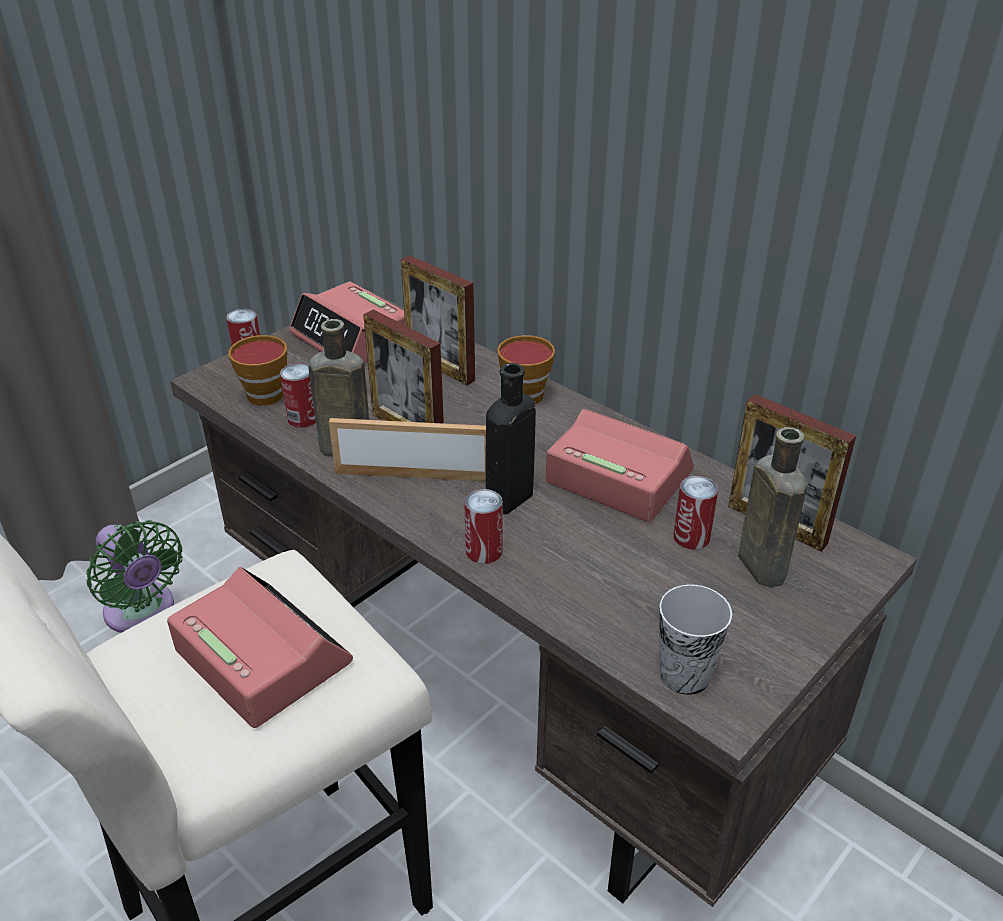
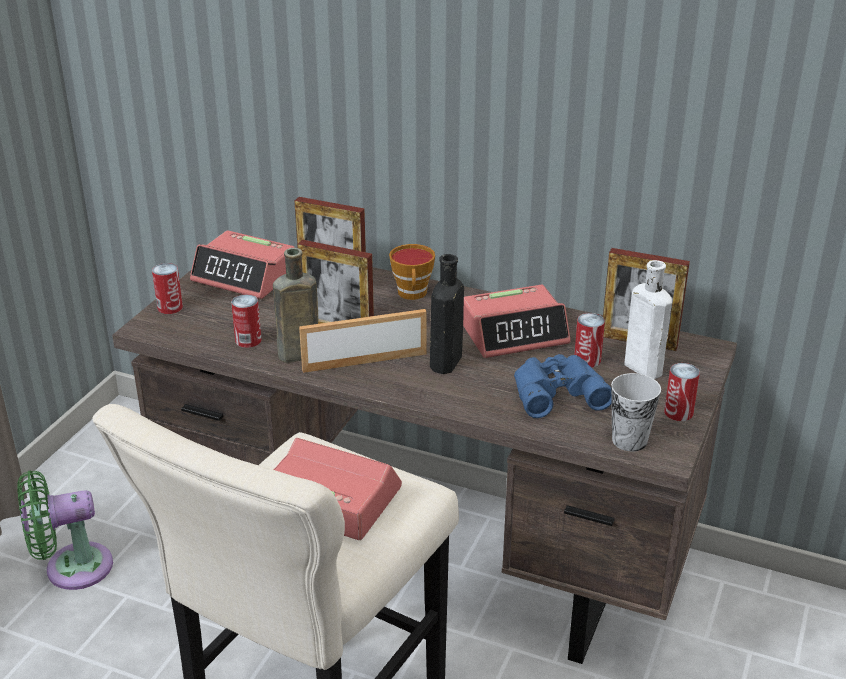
camera: 20 degrees left, 5 degrees down
green fan [86,520,183,633] -> green fan turned 135 degrees clockwise [17,470,113,590]
cup [228,335,287,406] -> none
can [464,489,503,564] -> can moved to [664,363,700,421]
alarm clock [546,409,694,522] -> alarm clock turned 150 degrees clockwise [463,285,571,358]
brown bottle [738,427,807,587] -> white bottle [624,260,672,379]
none -> blue binoculars [514,354,612,418]

